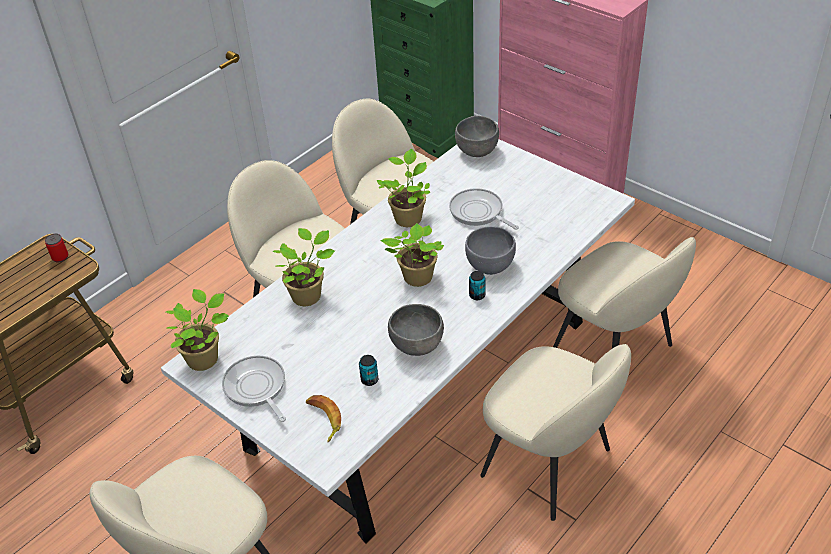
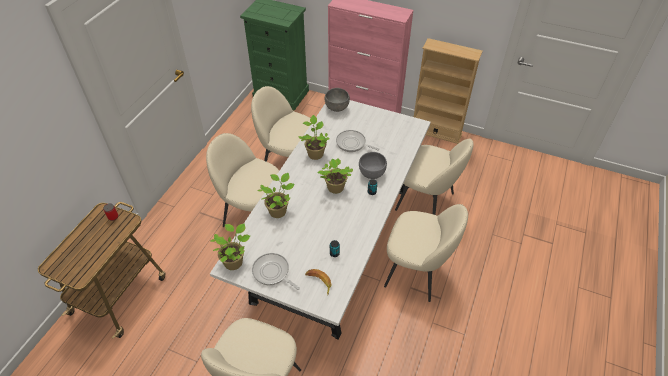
camera: 20 degrees left, 5 degrees up
grey bowl [388,304,444,356] -> none
none -> beige bookcase [414,38,483,144]

